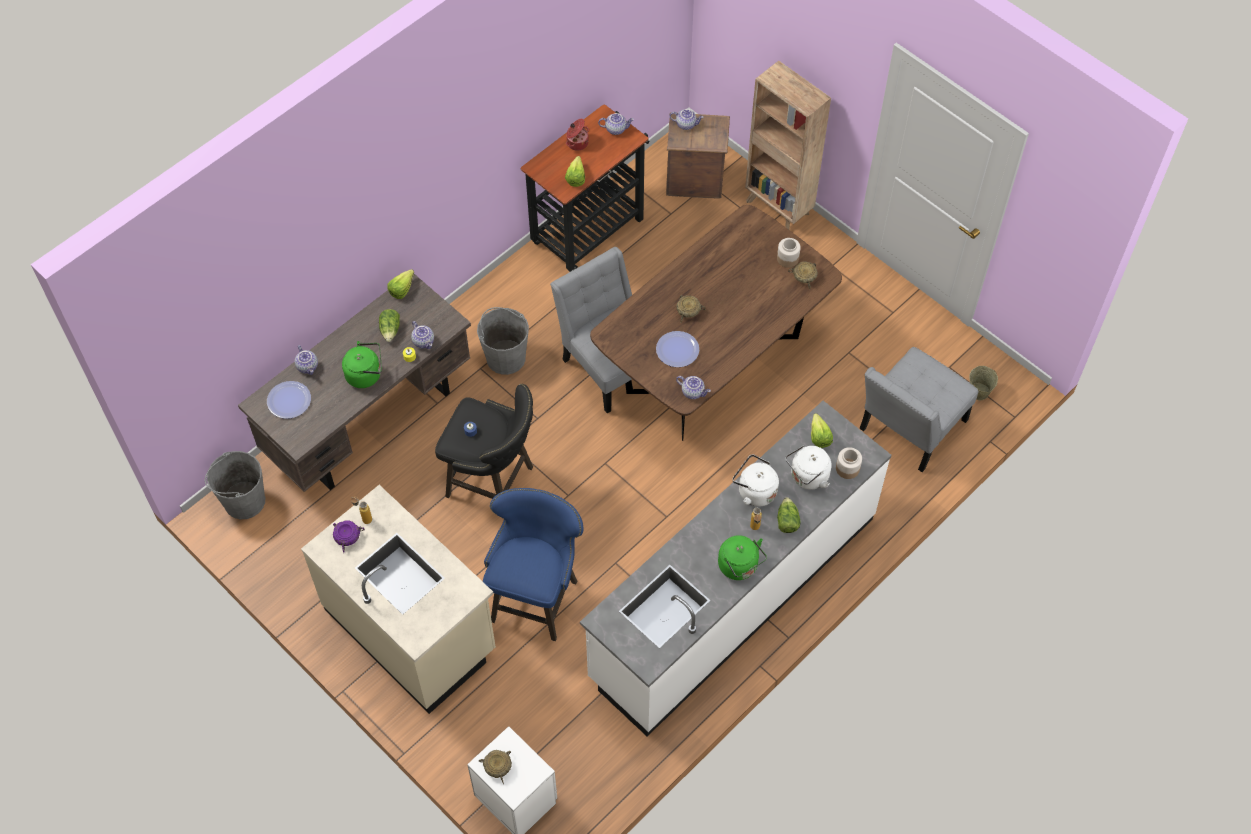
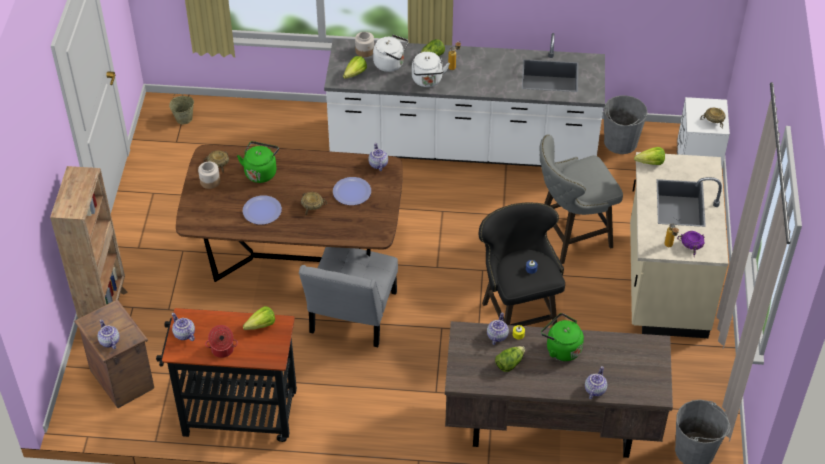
camera: 130 degrees left, 10 degrees down
plate [267,381,311,419] -> plate moved to [243,195,282,225]
lettuce [387,269,414,299] -> lettuce moved to [634,147,665,165]
grey bucket [477,307,529,375] -> grey bucket moved to [603,95,648,154]
blue stool [483,488,583,641] -> grey stool [539,135,623,264]
green kettle [718,535,767,580] -> green kettle moved to [237,141,279,183]
grey chair [859,347,978,472] -> none

